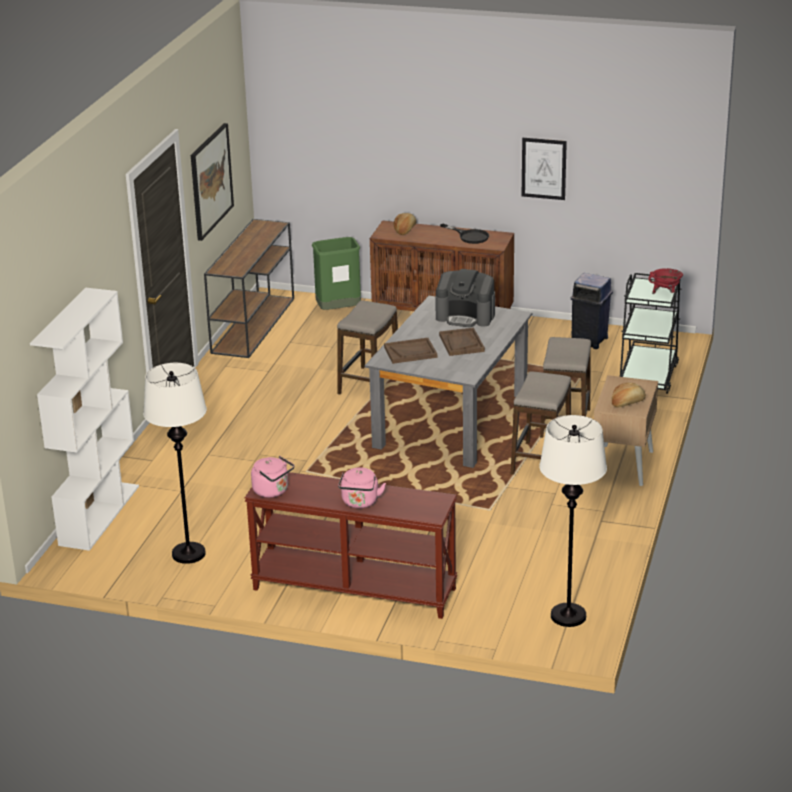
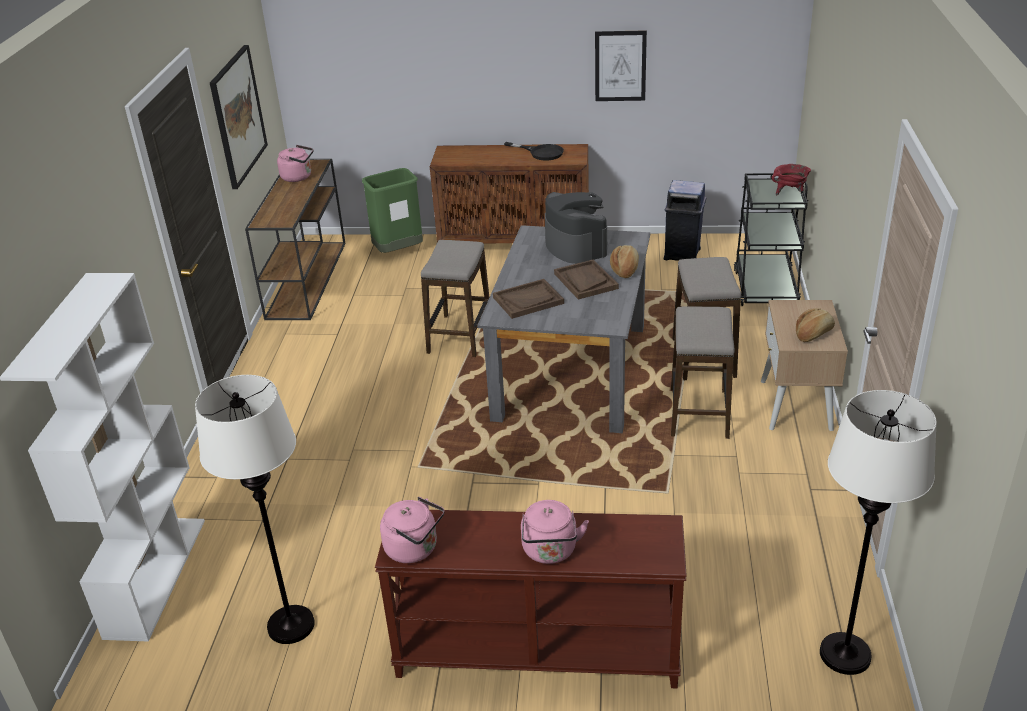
camera: 10 degrees left, 5 degrees up
bread [394,213,416,235] -> bread moved to [610,245,639,278]
coffee machine [435,269,495,327] -> coffee machine turned 120 degrees counterclockwise [545,192,608,264]
none -> pink kettle [277,145,314,182]

